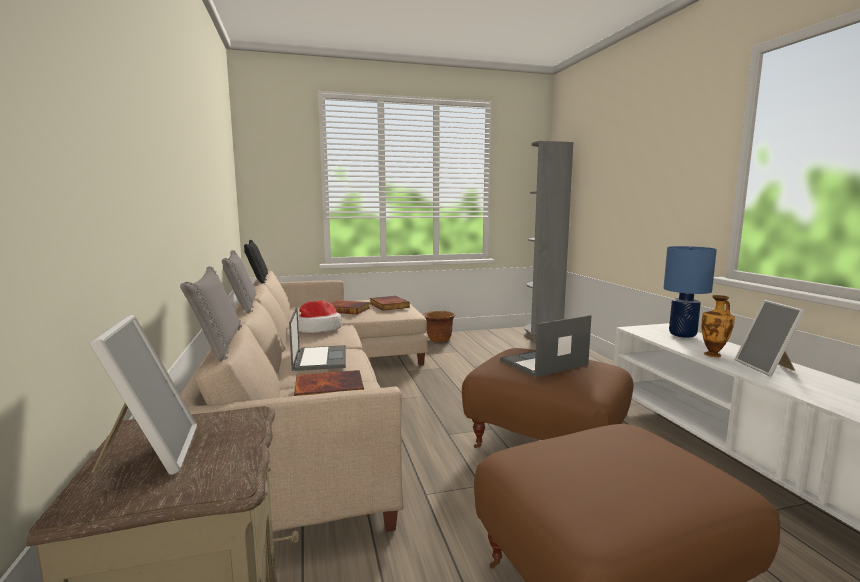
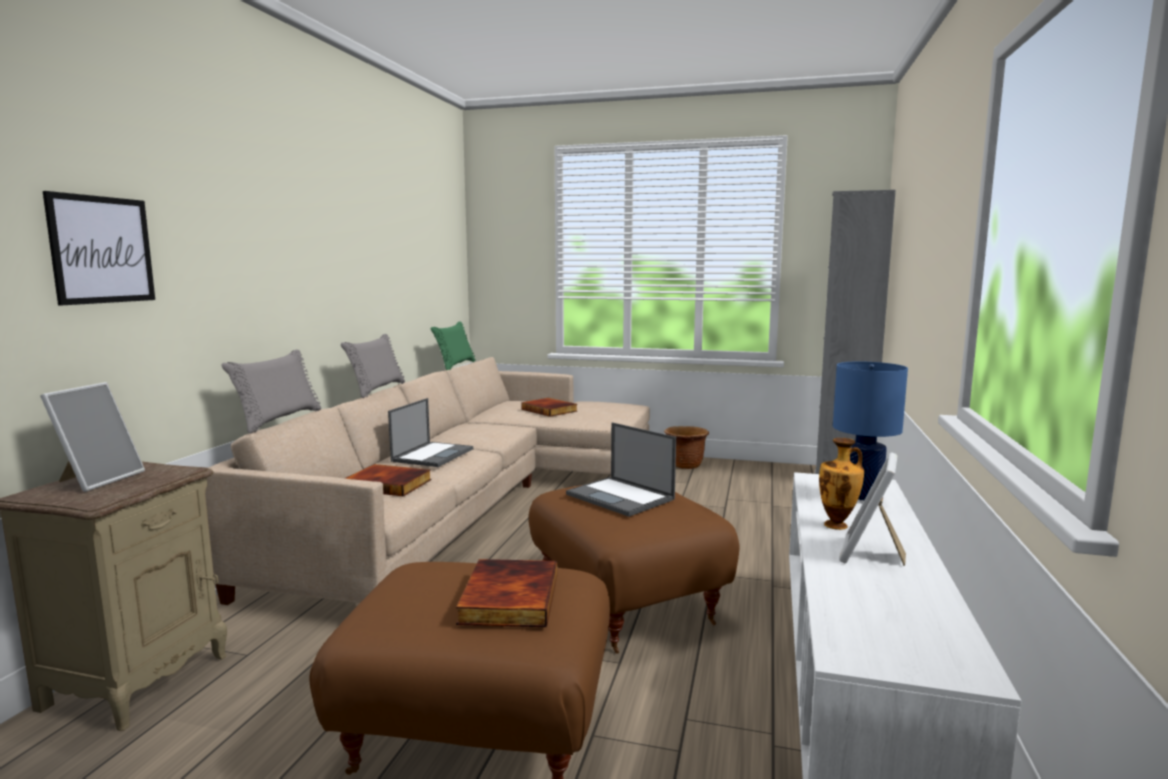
camera: 30 degrees right, 0 degrees up
black pillow [244,240,268,283] -> green pillow [431,321,475,370]
hat [298,300,342,333] -> none
book [370,296,410,311] -> book moved to [456,559,557,627]
laptop [500,315,592,377] -> laptop turned 135 degrees counterclockwise [566,422,676,517]
none -> picture [43,191,155,305]

